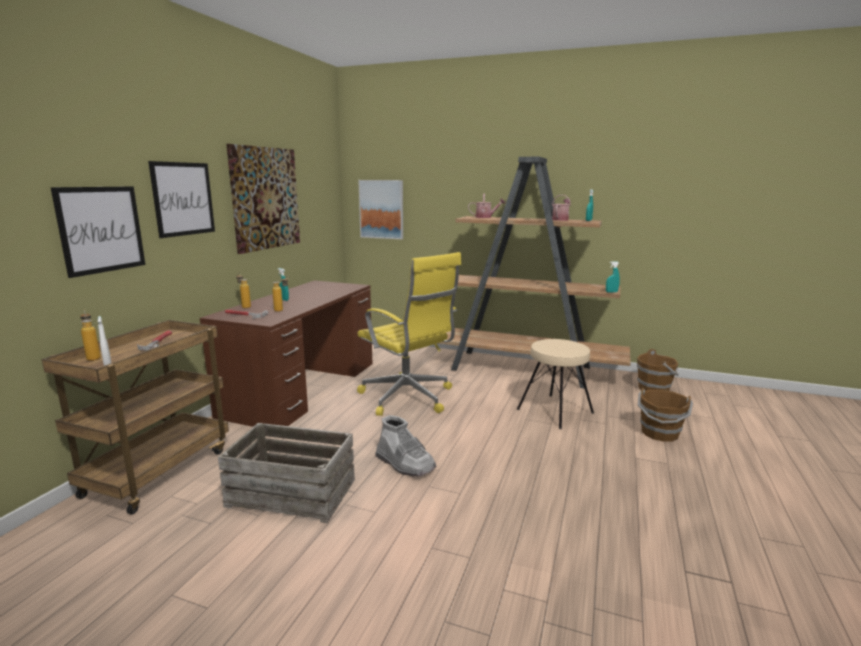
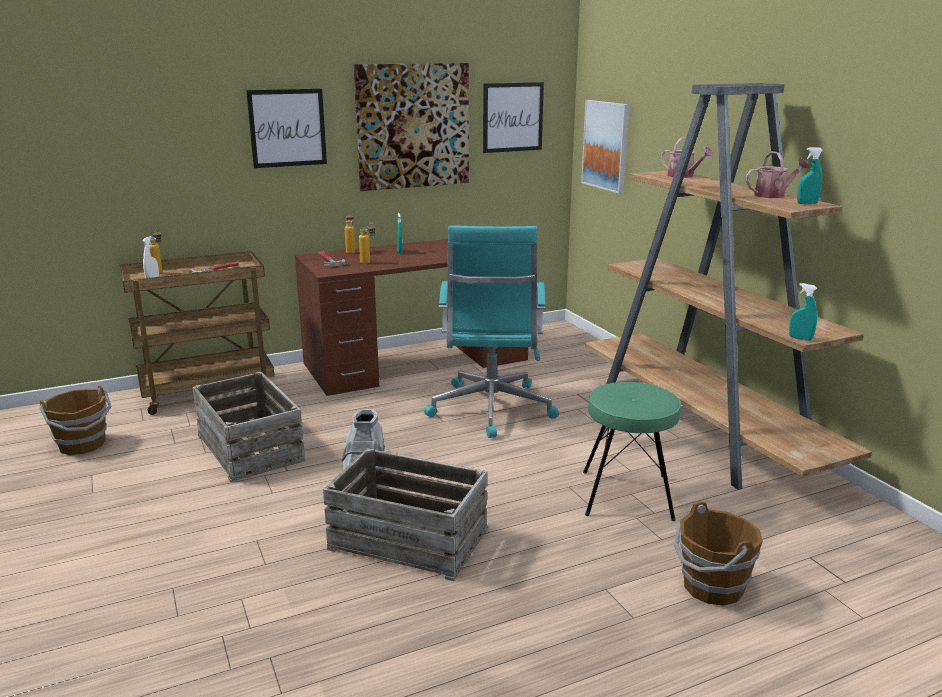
camera: 45 degrees right, 5 degrees up
picture [51,186,145,278] -> picture moved to [483,82,544,153]
yellow office chair [357,252,462,416] -> turquoise office chair [424,225,559,438]
beige stool [517,339,594,429] -> green stool [583,382,681,521]
brown bucket [637,349,679,391] -> brown bucket moved to [40,385,112,455]
none -> crate [323,448,487,581]

